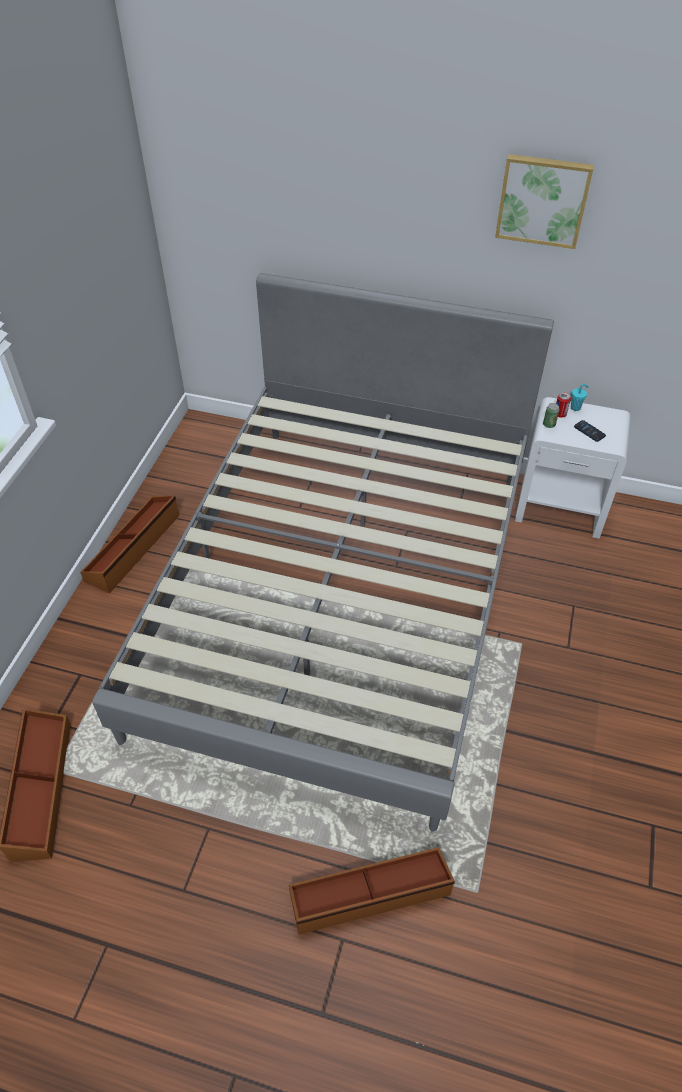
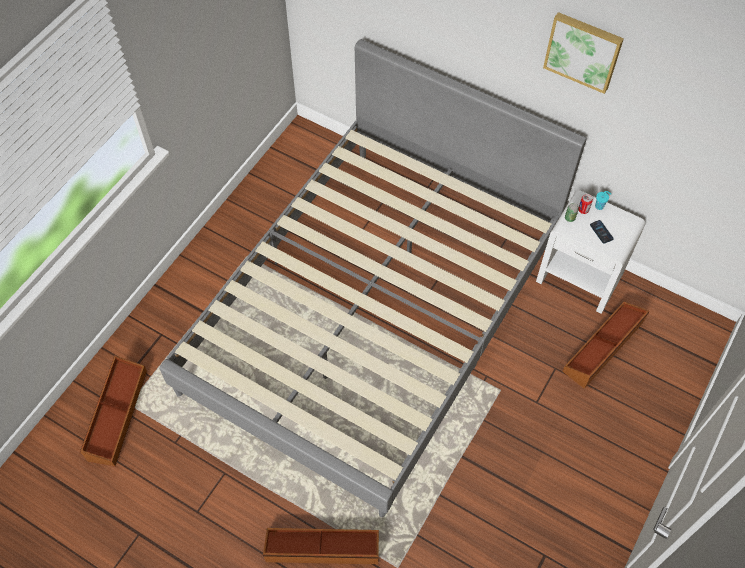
camera: 15 degrees right, 10 degrees up
brown storage box [80,495,179,594] -> brown storage box moved to [562,302,649,389]

